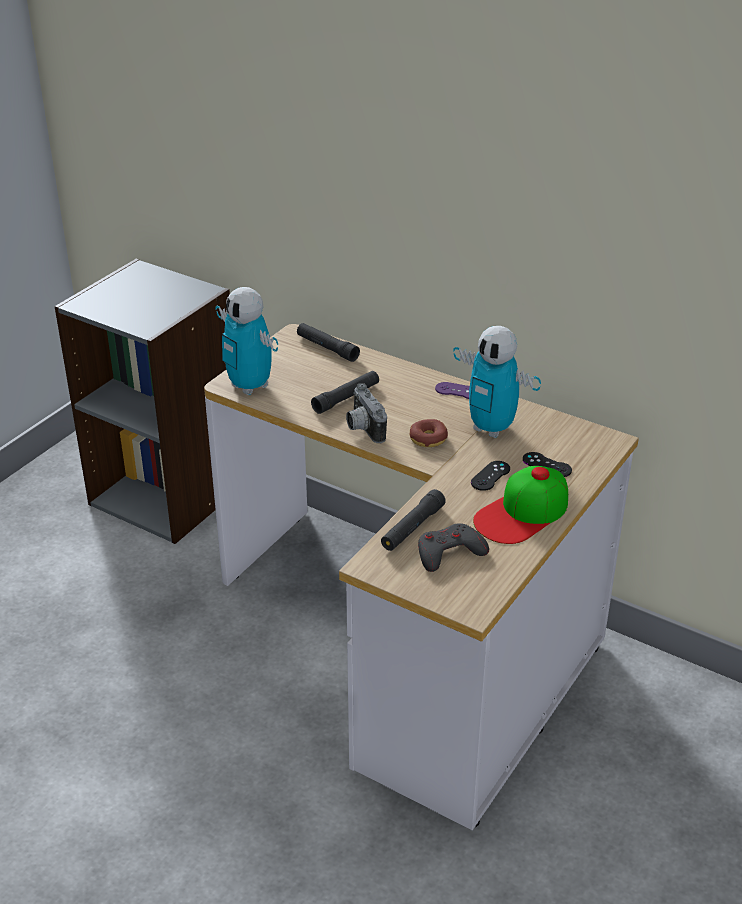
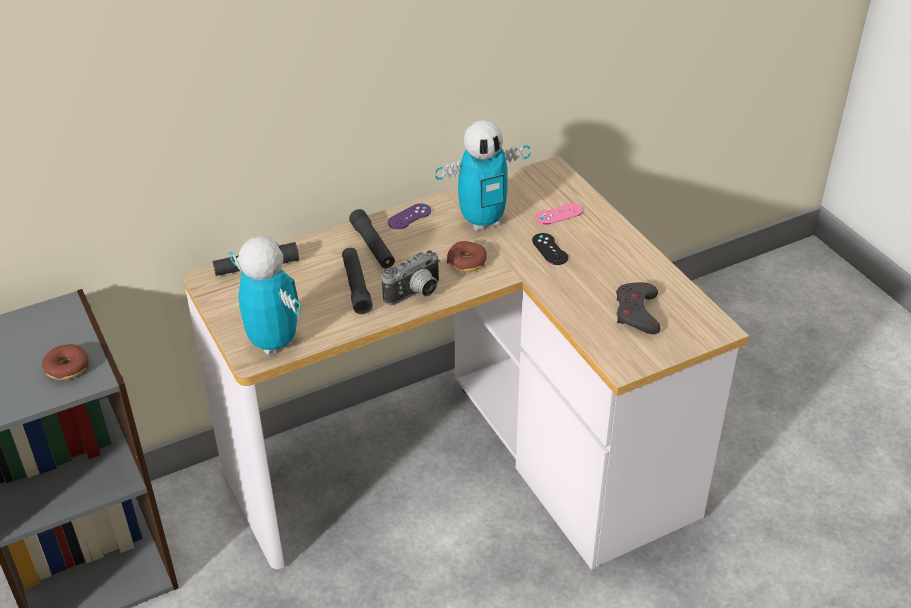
camera: 60 degrees left, 5 degrees up
toy robot [216,287,278,395] -> toy robot turned 120 degrees counterclockwise [229,236,301,356]
camera [346,383,387,443] -> camera turned 45 degrees counterclockwise [382,250,440,305]
black flashlight [381,489,446,551] -> black flashlight moved to [349,209,395,269]
cap [473,466,568,544] -> none
black game controller [523,452,572,477] -> pink game controller [535,203,582,225]
none -> donut [42,344,88,380]

